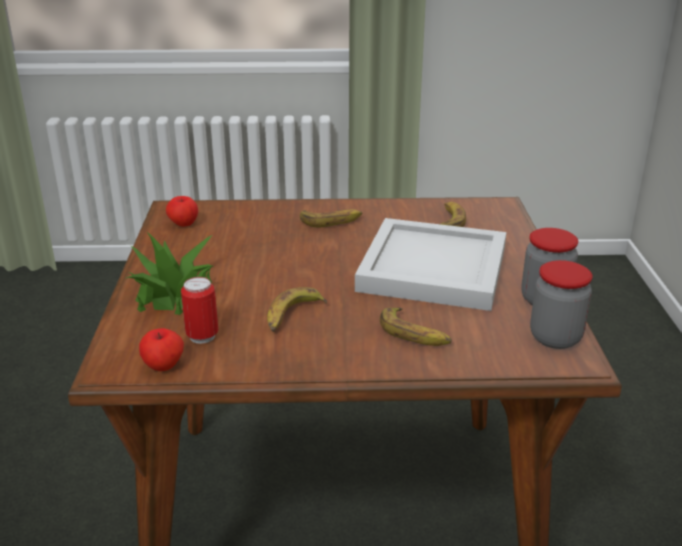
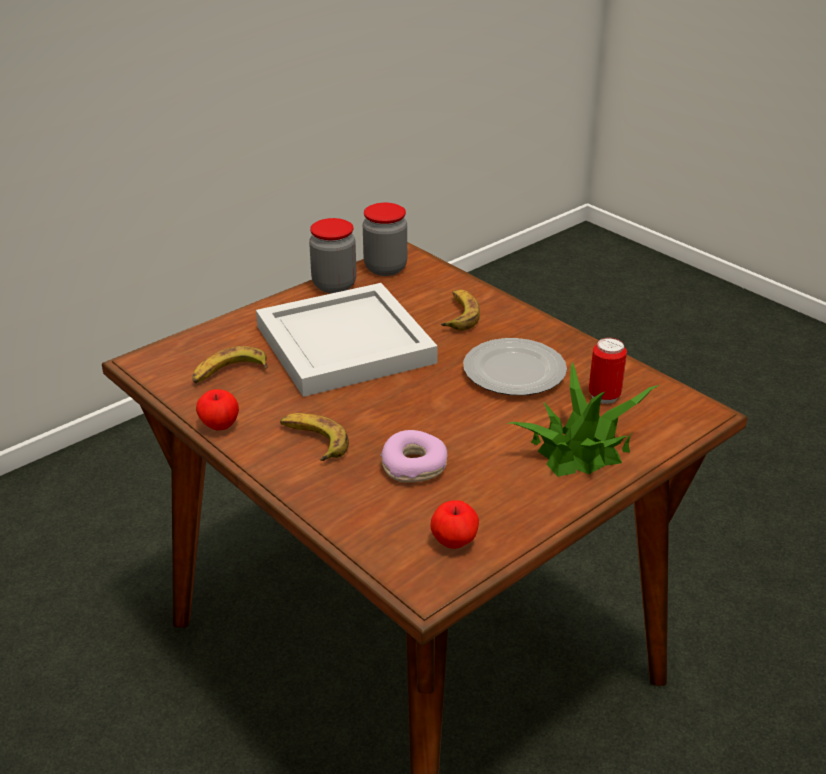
camera: 130 degrees left, 5 degrees up
apple [139,328,184,371] -> apple moved to [196,389,239,430]
banana [267,287,327,332] -> plate [463,338,567,395]
none -> donut [380,430,447,482]

